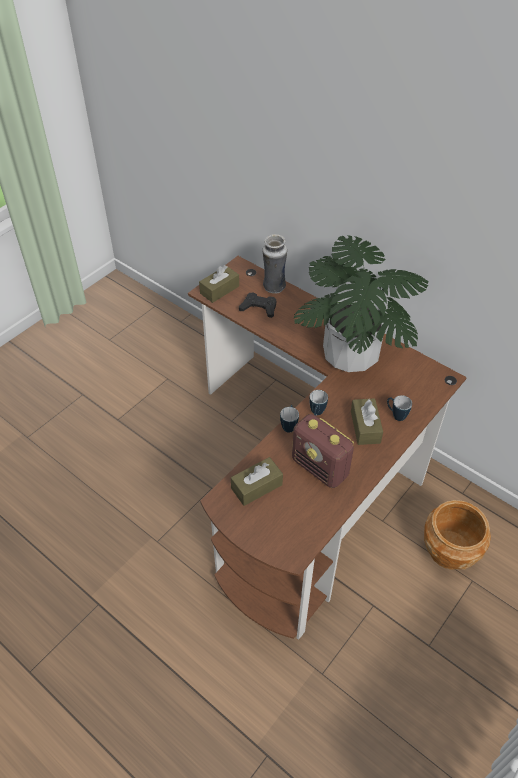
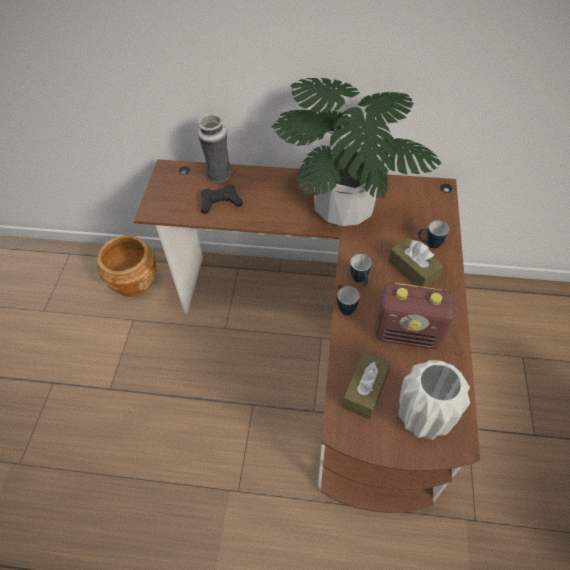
camera: 30 degrees left, 5 degrees up
brown tissue box [199,265,239,303] -> none
brown planter [424,500,491,570] -> brown planter moved to [97,235,156,297]
none -> white vase [399,360,470,440]

